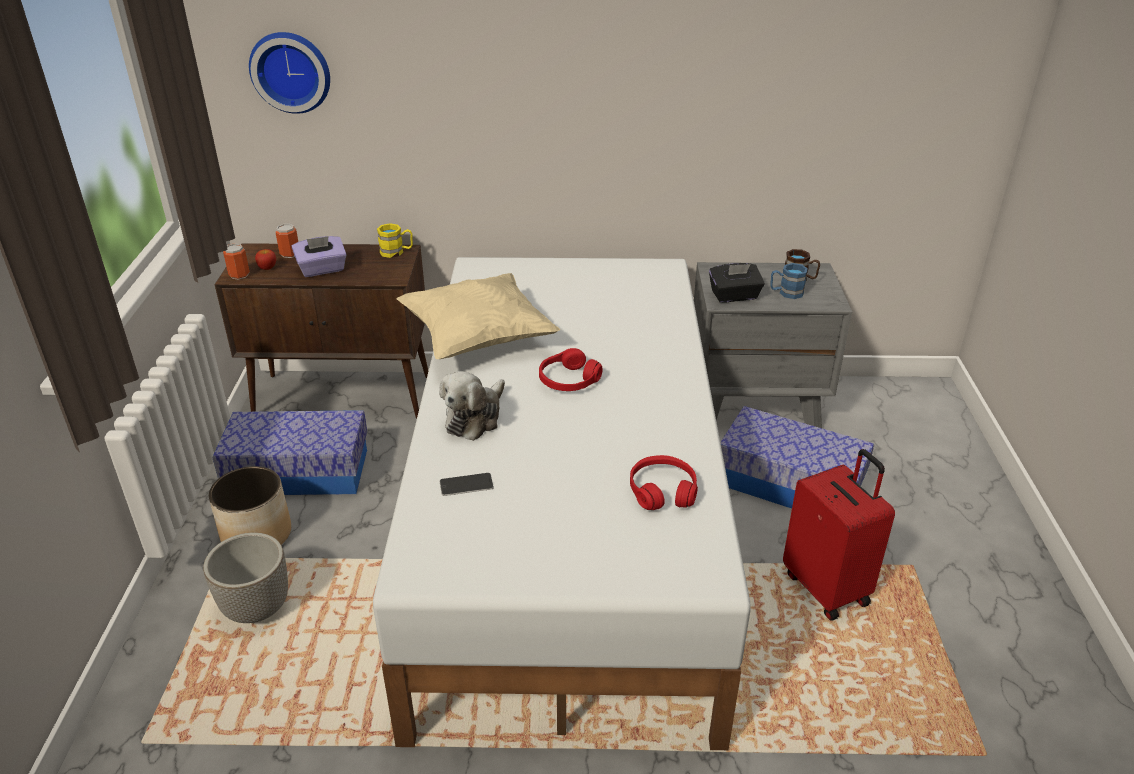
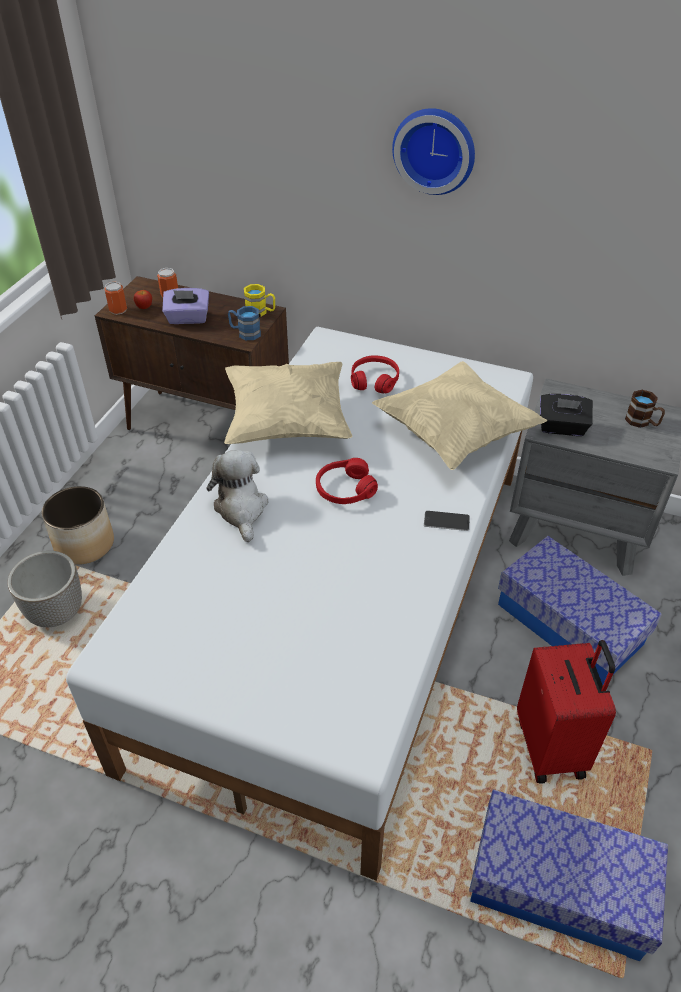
camera: 20 degrees right, 10 degrees up
storage box [212,410,367,495] -> storage box moved to [469,790,668,962]
wall clock [249,32,330,114] -> wall clock moved to [392,108,475,195]
plush toy [439,371,505,441] -> plush toy turned 120 degrees clockwise [206,450,269,542]
phone [440,473,494,496] -> phone moved to [424,511,470,531]
red headphones [630,455,698,510] -> red headphones moved to [351,355,399,393]
blue mug [770,263,808,299] -> blue mug moved to [228,306,261,340]
none -> beige pillow [372,361,547,470]

